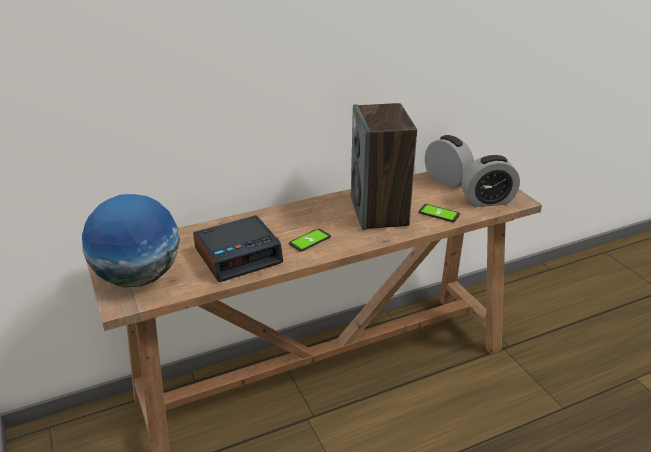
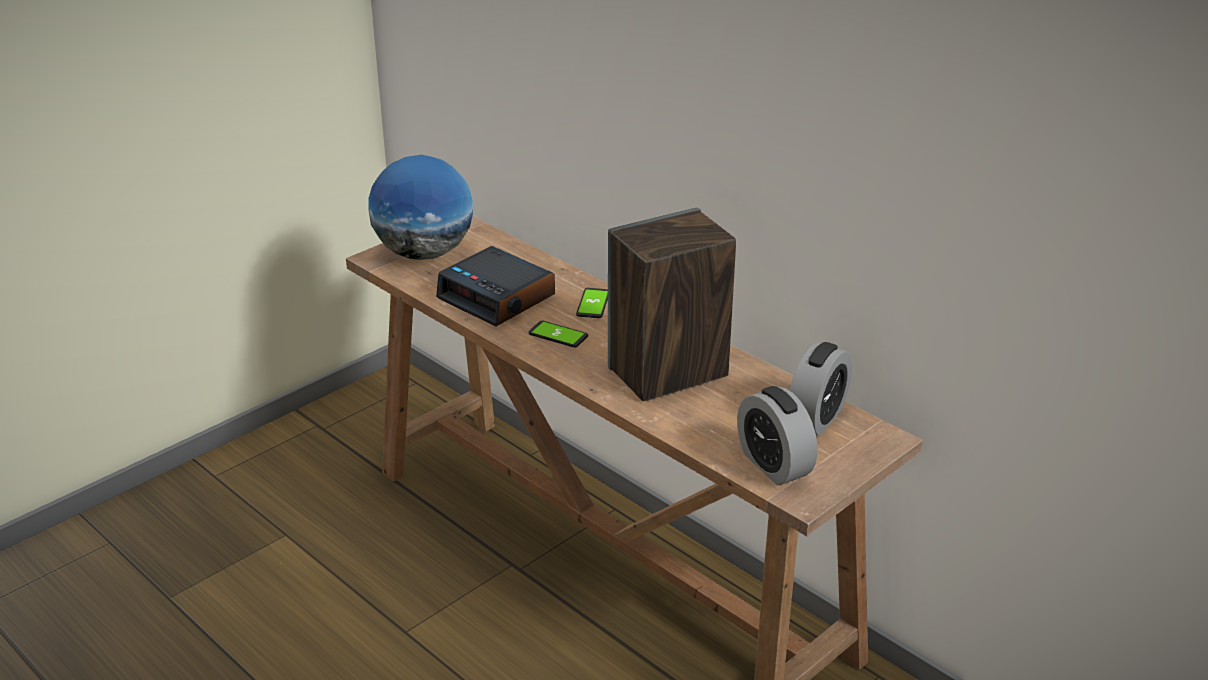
camera: 70 degrees right, 0 degrees up
phone [419,204,460,222] -> phone moved to [576,288,608,318]

